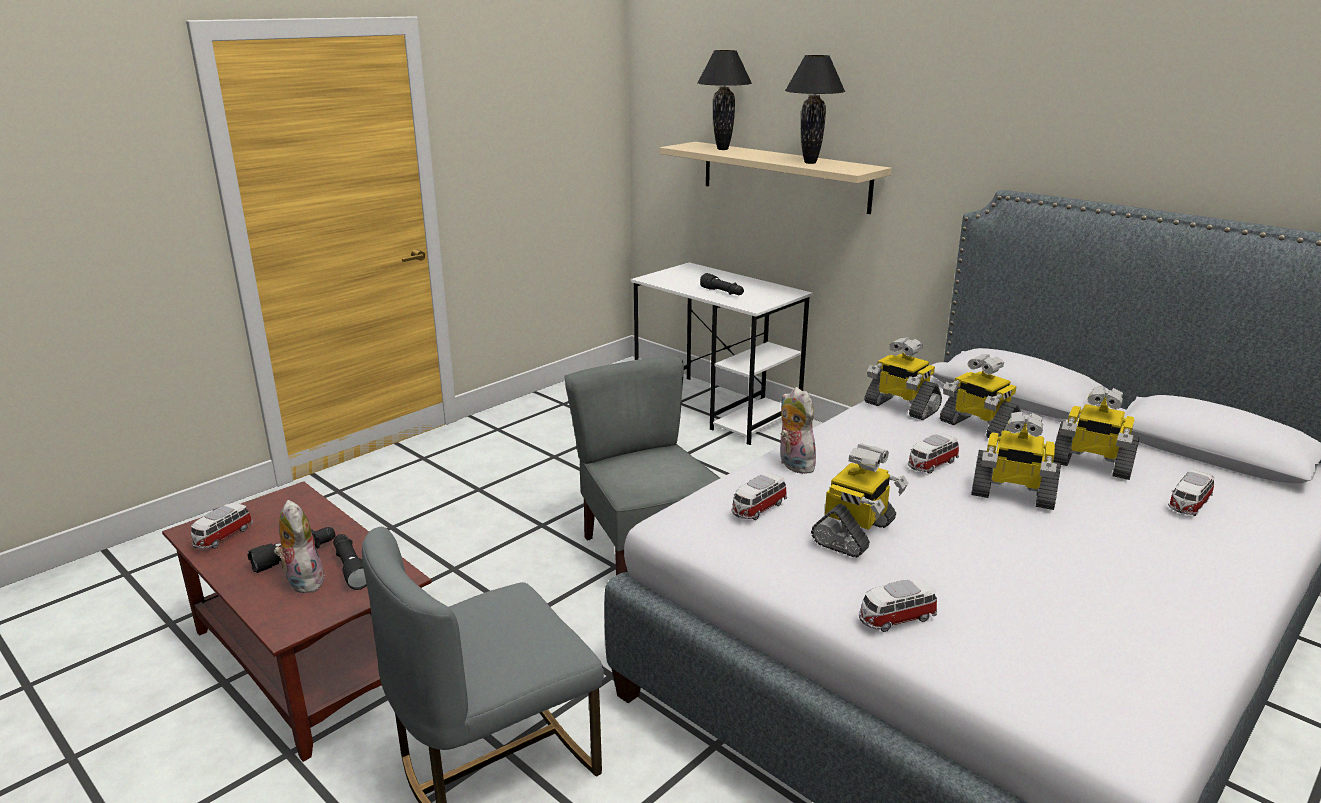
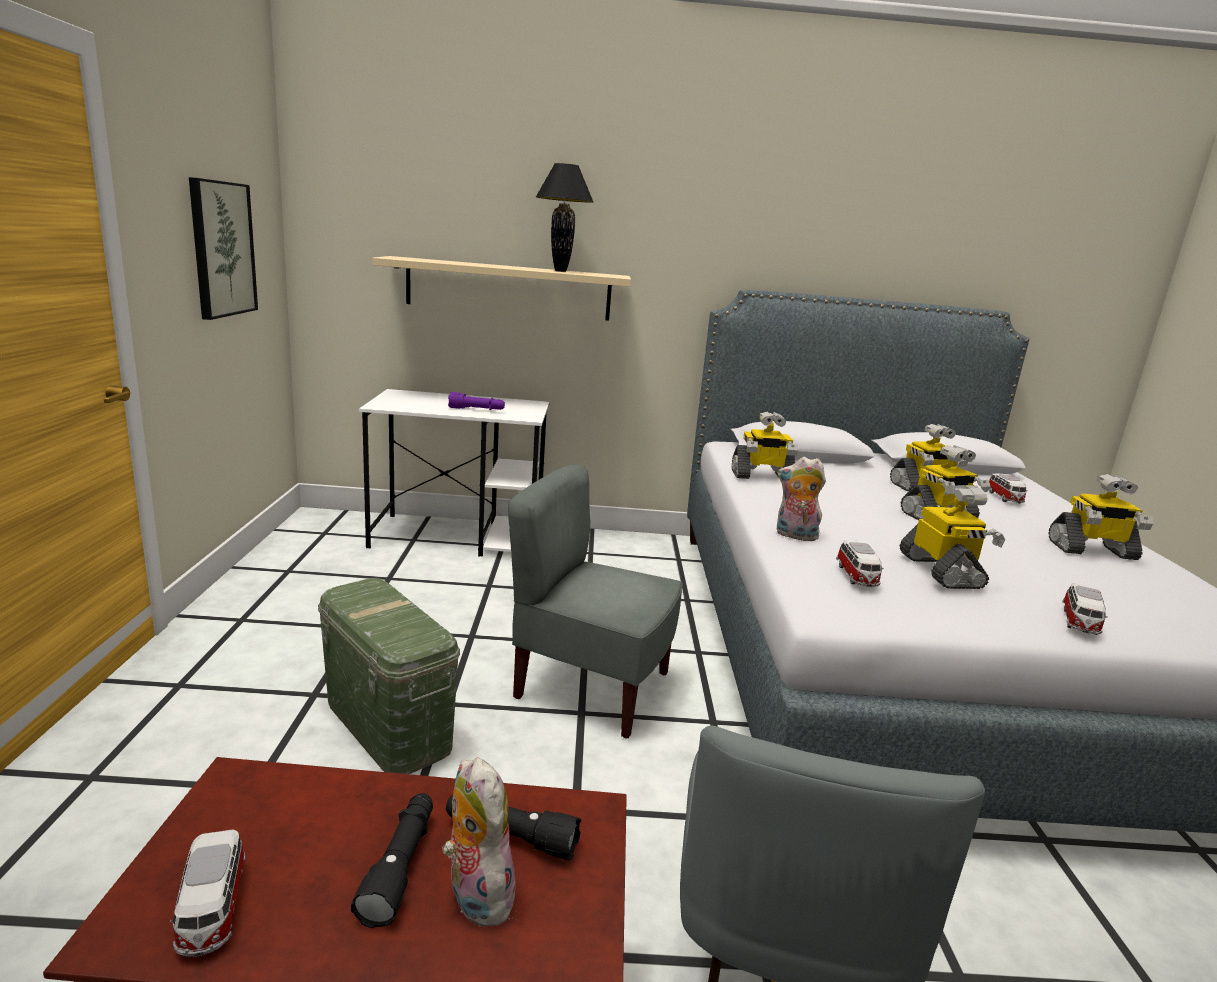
camera: 45 degrees left, 5 degrees down
plush toy [274,500,325,593] -> plush toy turned 45 degrees clockwise [442,757,517,926]
black table lamp [697,50,752,150] -> none
black flashlight [700,273,744,295] -> purple flashlight [448,392,505,410]
toy car [908,433,959,474] -> none
toy robot [940,354,1021,438] -> toy robot moved to [1048,474,1154,560]
none -> picture [189,177,258,320]
none -> green storage box [318,578,460,774]

